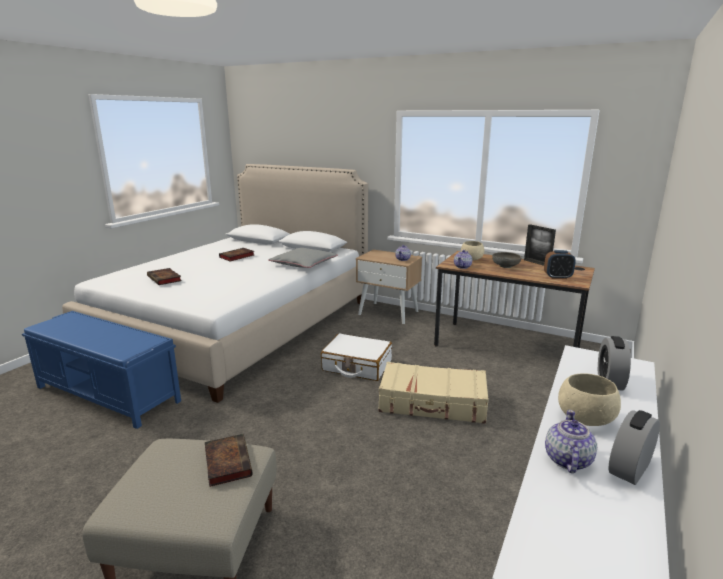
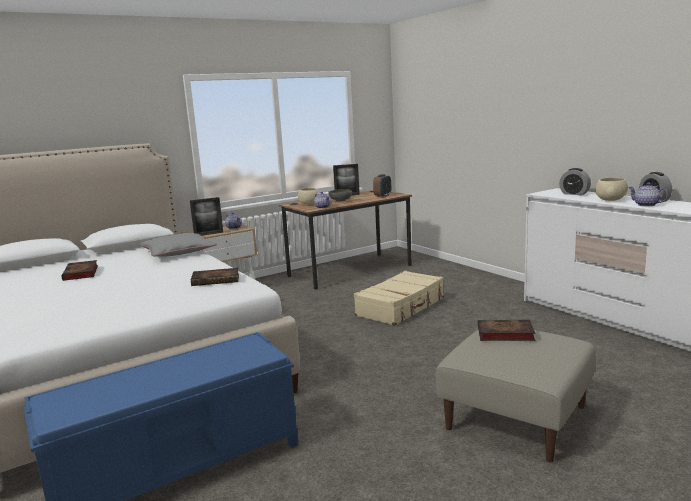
camera: 60 degrees left, 5 degrees down
book [147,268,181,285] -> book moved to [191,268,239,286]
white suitcase [321,333,392,381] -> none
none -> picture frame [190,197,223,236]

